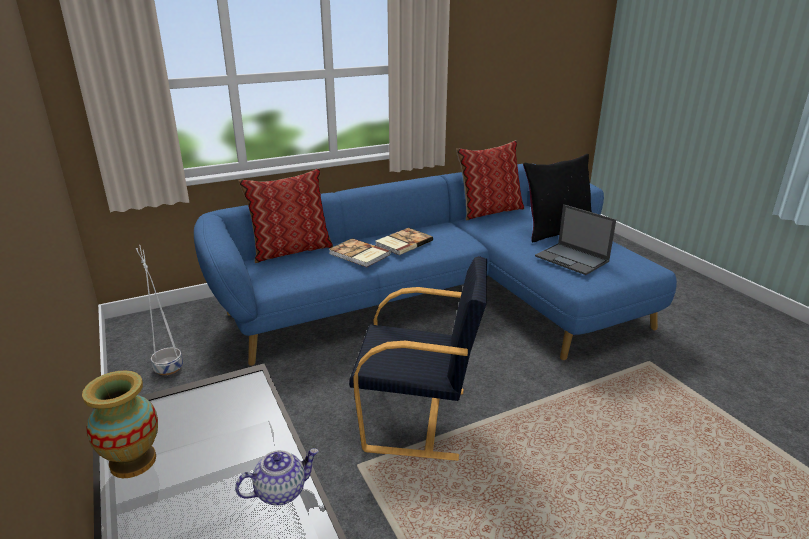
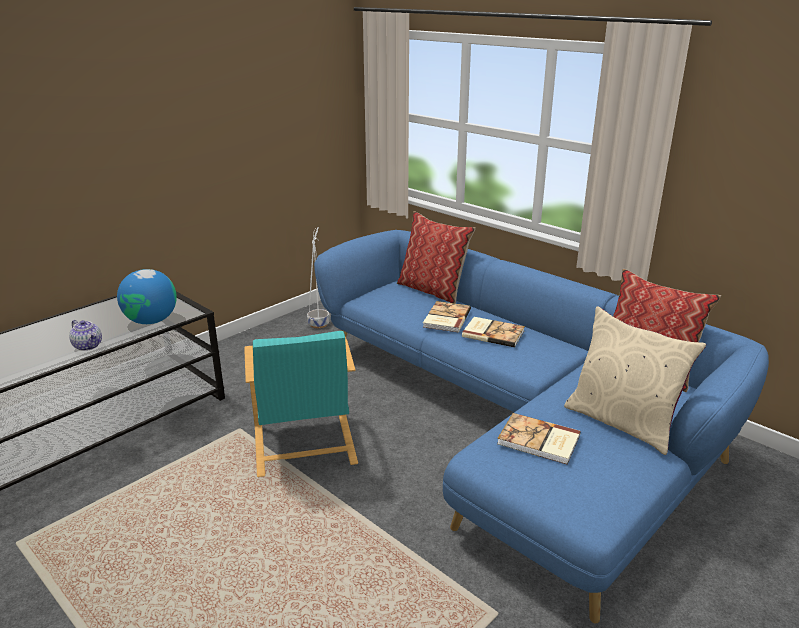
camera: 70 degrees right, 0 degrees up
vase [82,370,158,478] -> none
black armchair [349,256,487,461] -> turquoise armchair [245,331,358,477]
black pillow [523,154,592,242] -> beige pillow [564,306,706,455]
laptop [535,204,616,275] -> book [497,413,581,465]
none -> globe [117,269,177,324]

